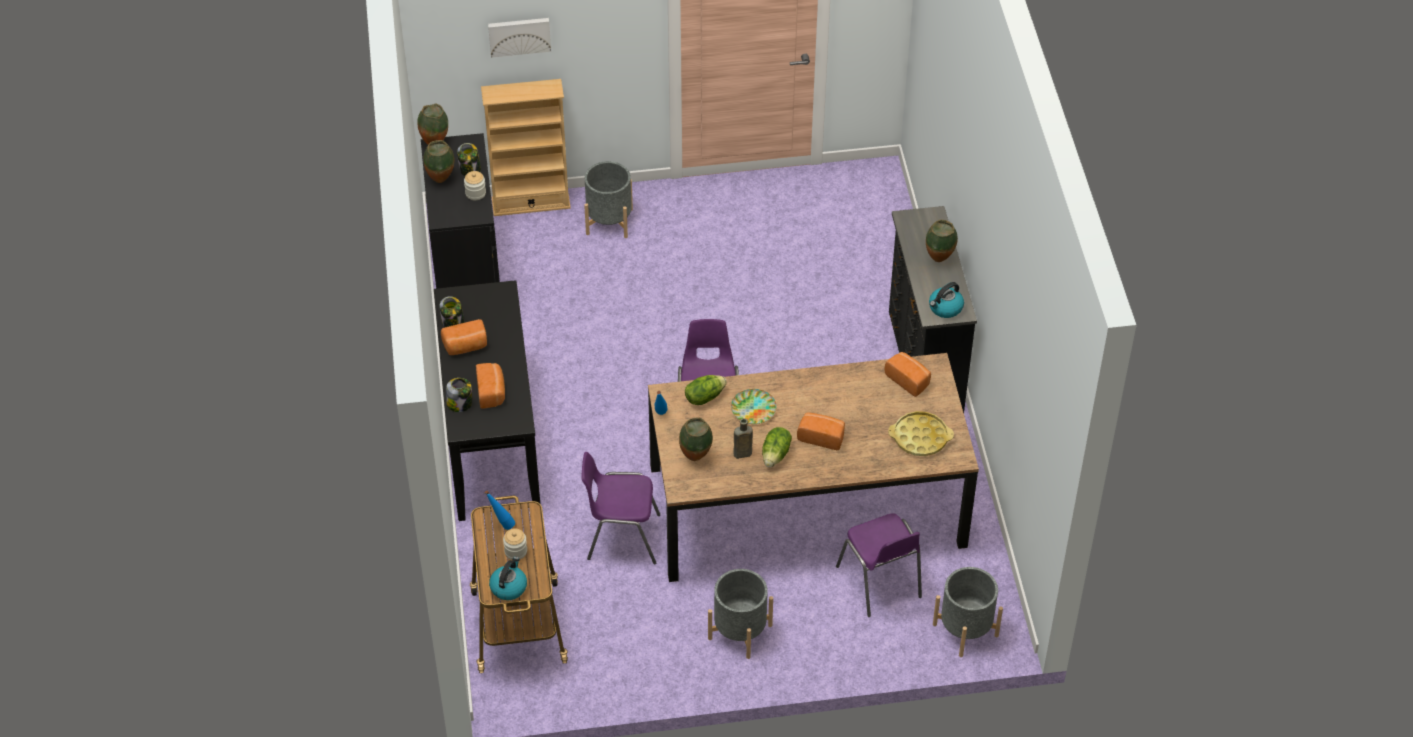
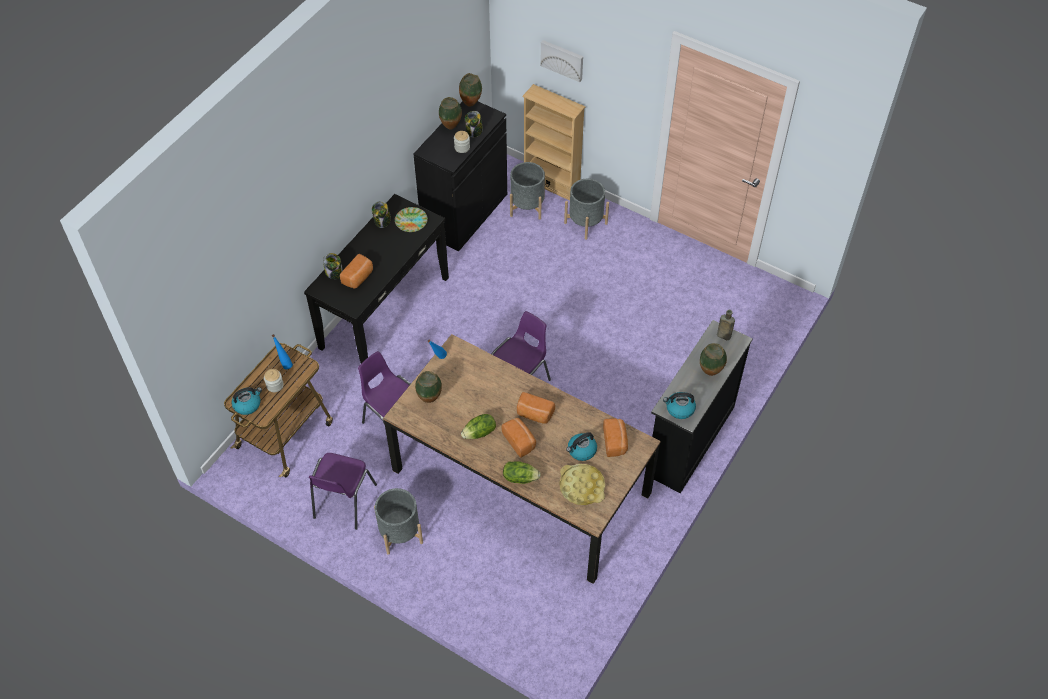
camera: 40 degrees right, 5 degrees up
bread [441,319,487,355] -> bread moved to [517,392,555,424]
lettuce [685,375,727,405] -> lettuce moved to [503,461,541,484]
plate [731,389,777,424] -> plate moved to [395,207,428,232]
brown bottle [733,418,753,459] -> brown bottle moved to [717,310,735,340]
purple chair [836,514,922,617] -> purple chair moved to [309,453,377,530]
grey planter [933,567,1003,657] -> grey planter moved to [510,162,545,220]
none -> kettle [566,432,597,461]

